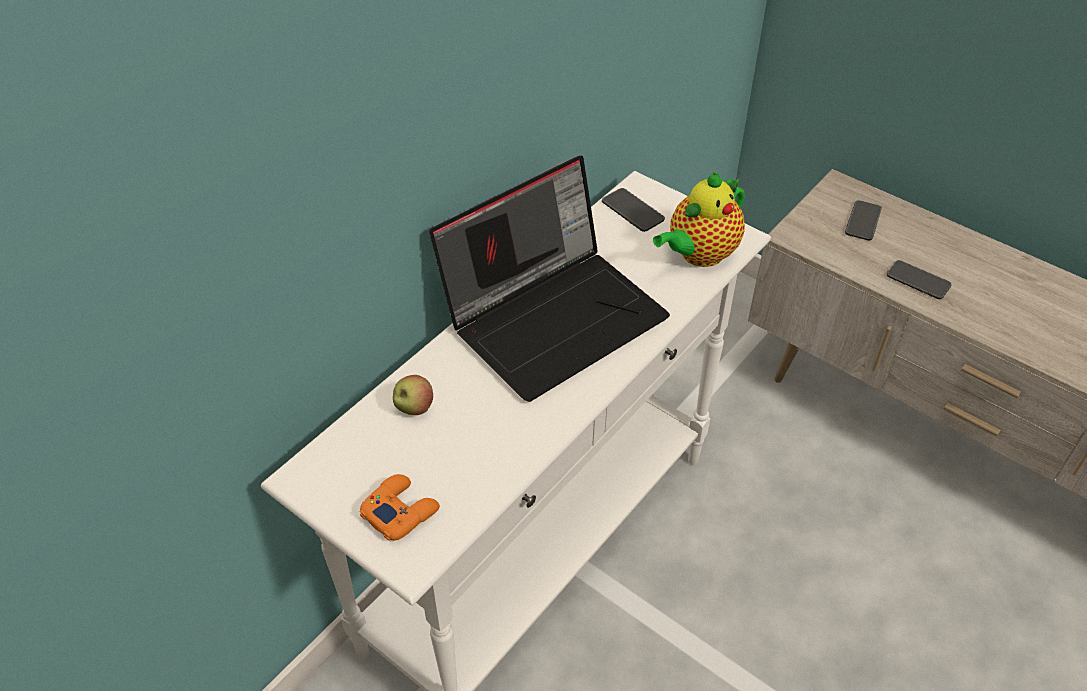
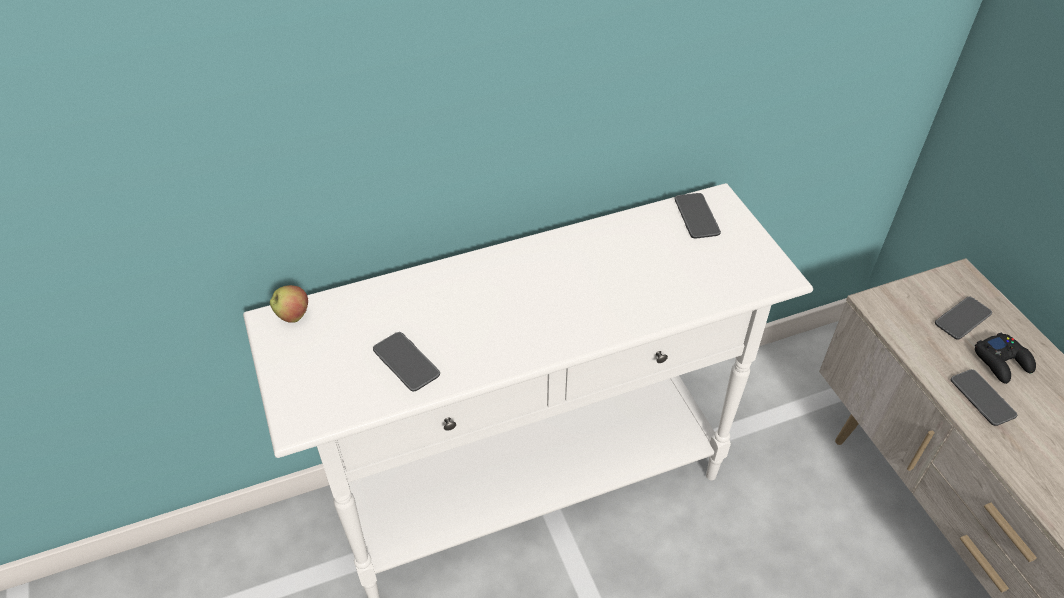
camera: 30 degrees right, 0 degrees up
orange game controller [359,474,440,541] -> none
apple [393,375,433,415] -> apple moved to [270,285,308,323]
laptop [429,156,670,402] -> none
teapot [653,172,745,267] -> none
none -> phone [373,332,440,392]
none -> black game controller [975,332,1036,384]

